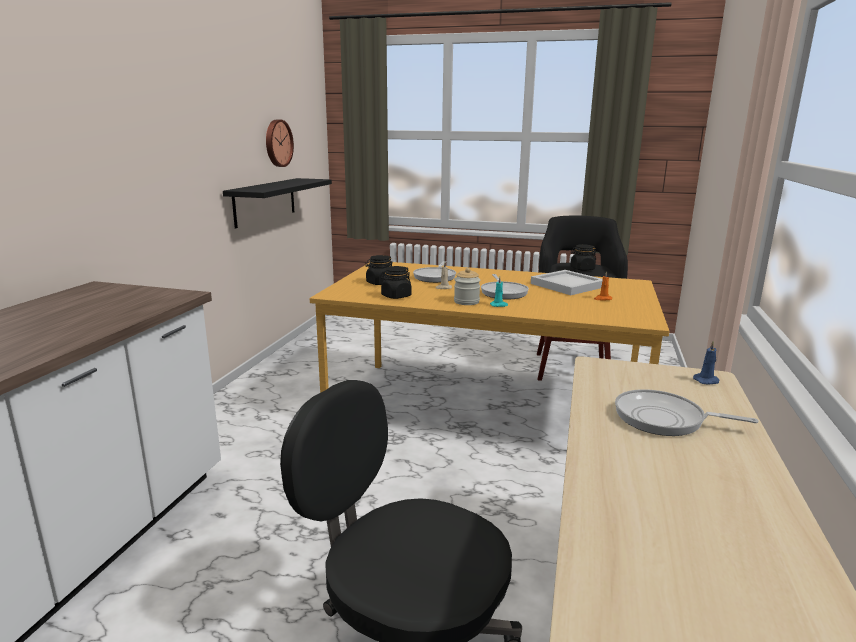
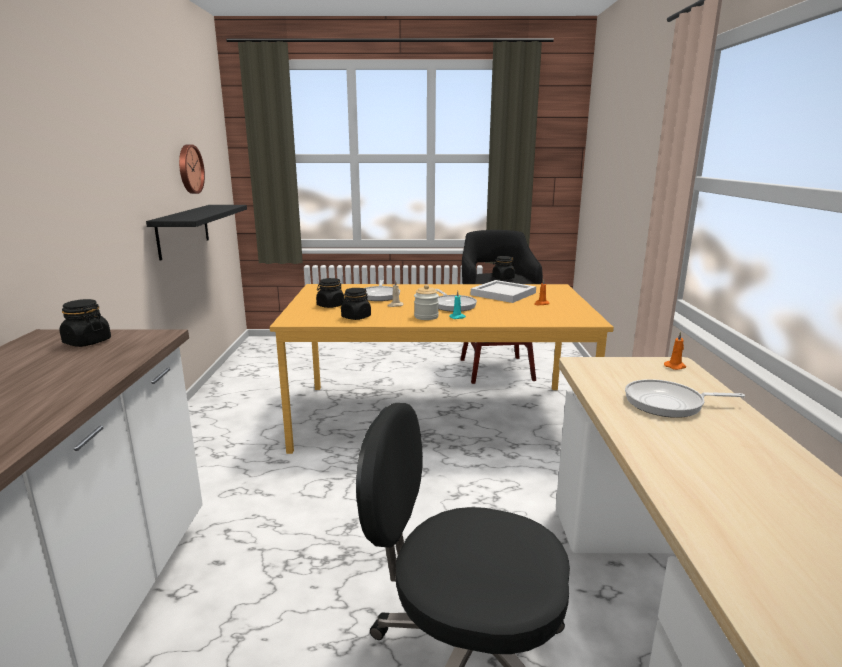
camera: 15 degrees left, 0 degrees up
blue candle [693,341,720,385] -> orange candle [664,332,686,370]
none -> black jar [60,299,111,347]

